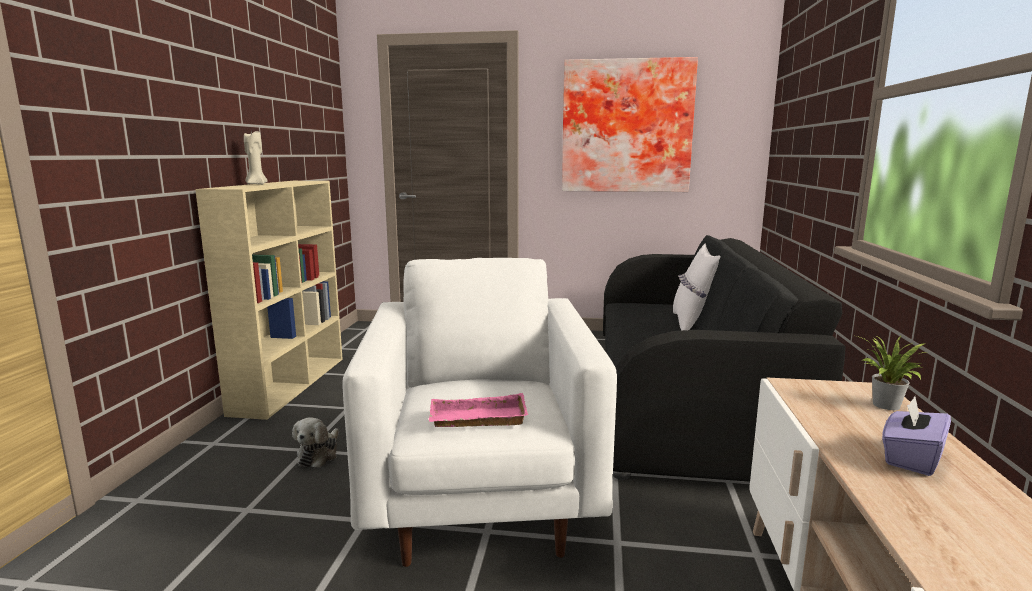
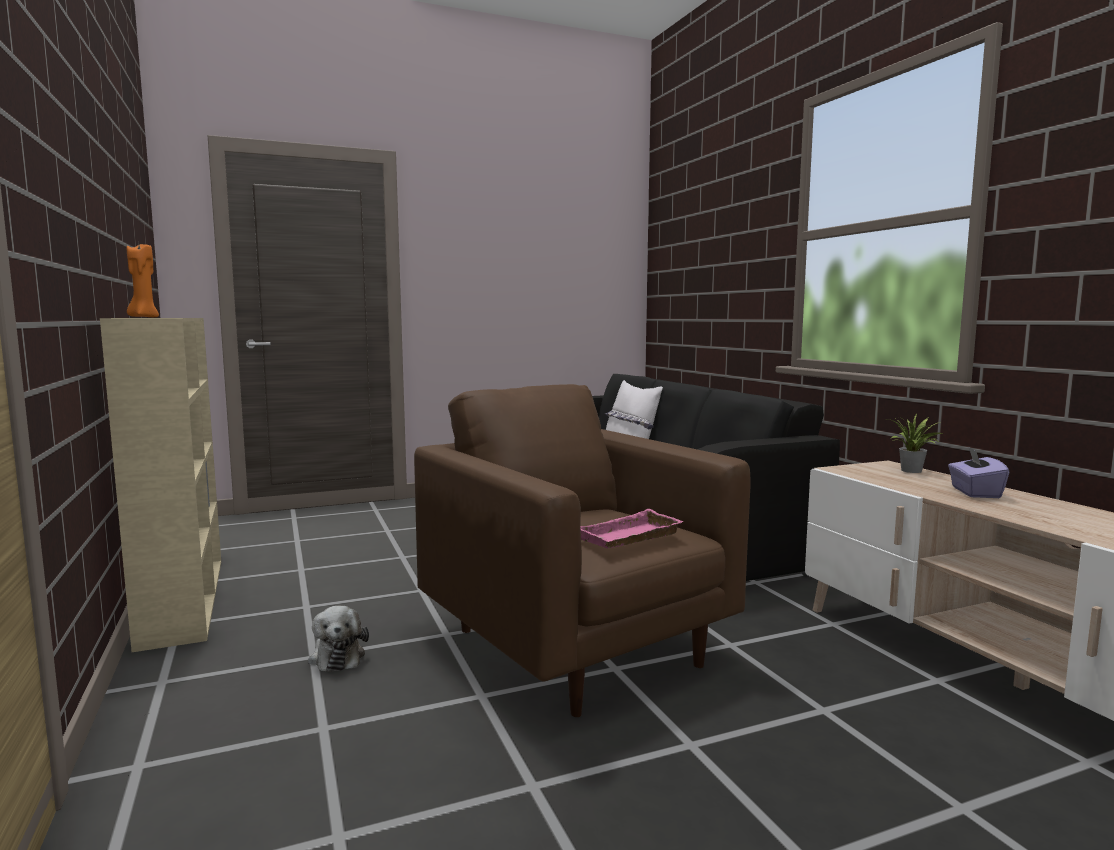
camera: 30 degrees left, 5 degrees down
beige candle [244,130,267,185] -> orange candle [127,244,159,317]
white armchair [342,258,617,567] -> brown armchair [414,384,750,717]
picture [562,57,698,192] -> none

